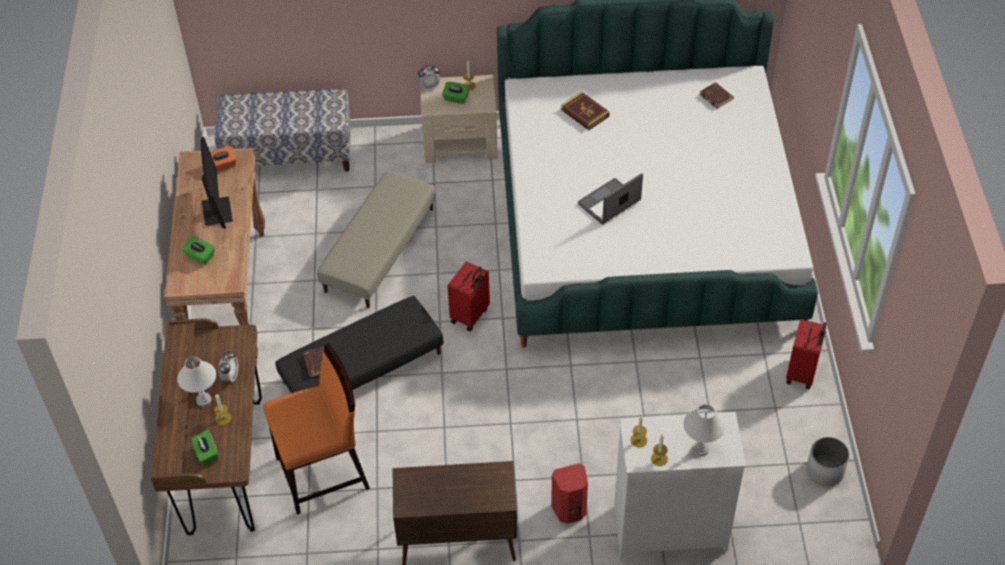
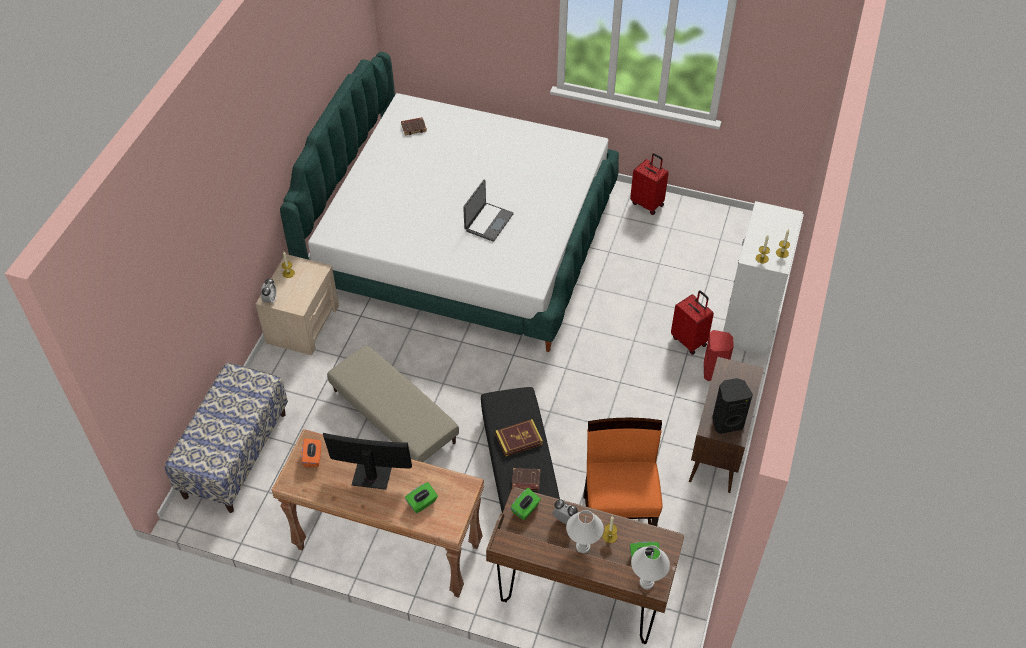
camera: 70 degrees left, 0 degrees up
green tissue box [442,82,470,104] -> green tissue box moved to [510,488,541,520]
red suitcase [448,262,490,331] -> red suitcase moved to [671,291,714,355]
book [561,91,610,130] -> book moved to [495,419,543,457]
laptop [578,173,643,224] -> laptop turned 135 degrees counterclockwise [463,180,514,242]
white table lamp [684,404,725,456] -> white table lamp moved to [631,545,670,589]
white planter [806,437,850,486] -> none
none -> black speaker [712,378,753,434]

